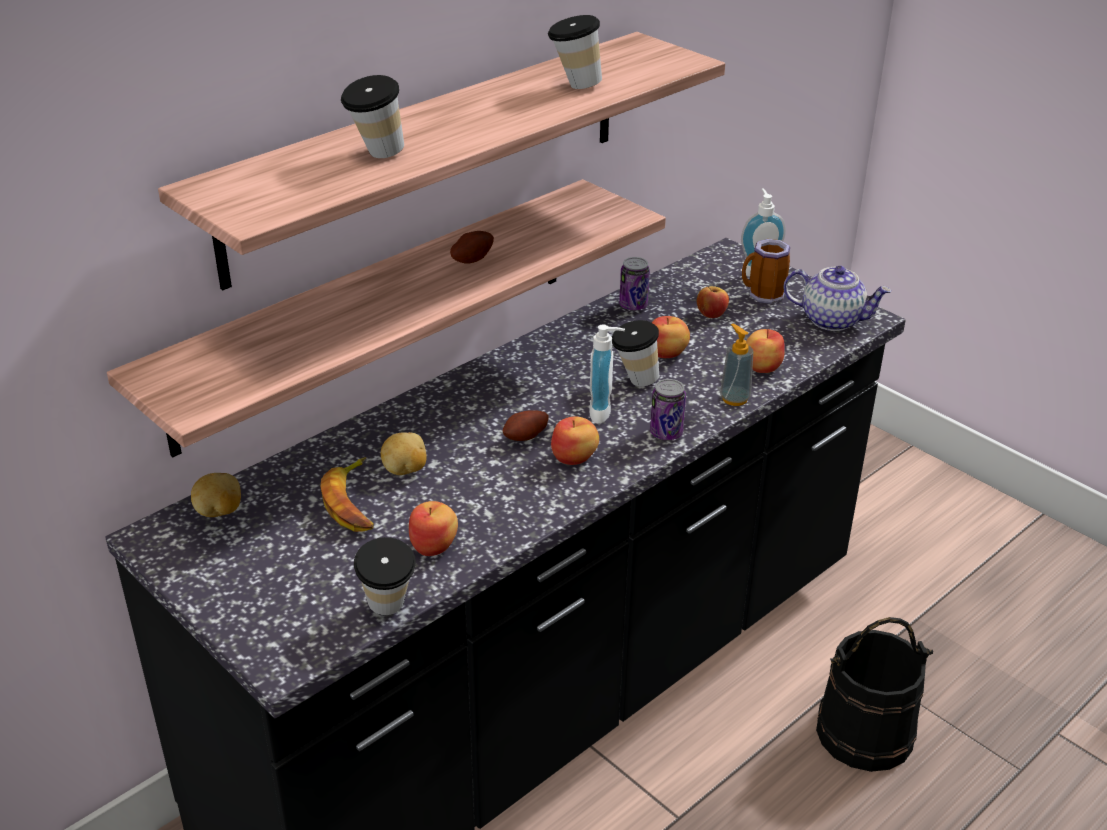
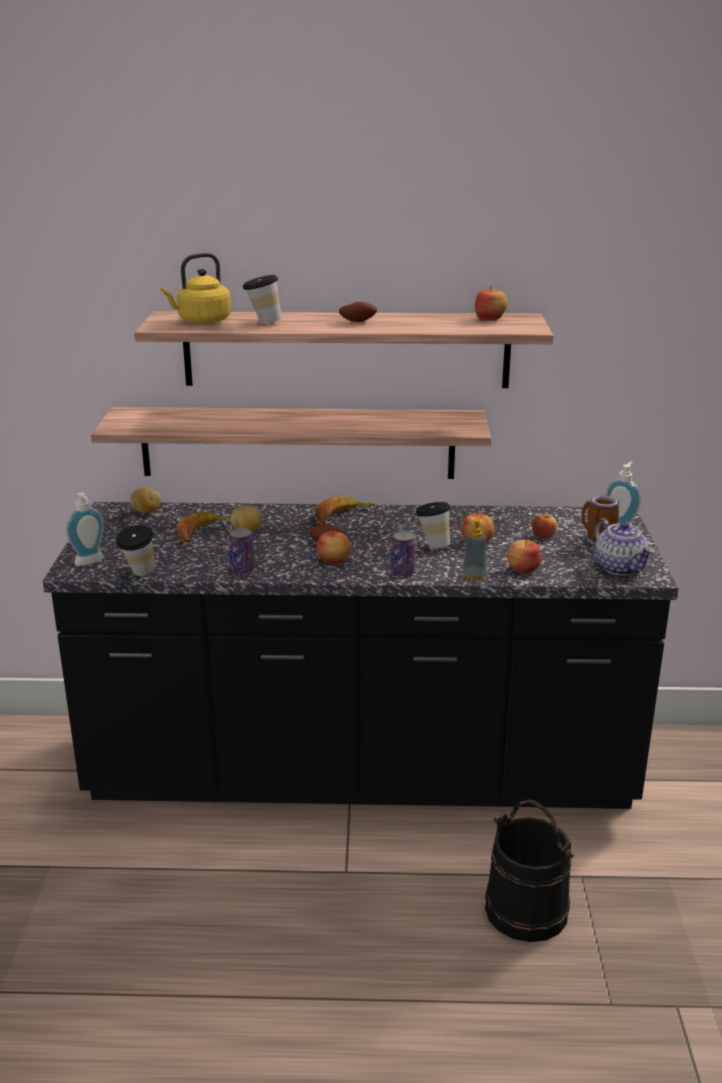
camera: 45 degrees right, 10 degrees down
apple [409,501,458,556] -> apple moved to [475,286,508,320]
potato [450,231,494,264] -> potato moved to [339,302,377,322]
cup [548,15,602,89] -> none
soap dispenser [589,324,625,424] -> soap dispenser moved to [66,492,104,566]
can [619,257,650,311] -> can moved to [229,528,254,573]
none -> yellow kettle [161,253,231,324]
none -> banana [315,496,375,524]

